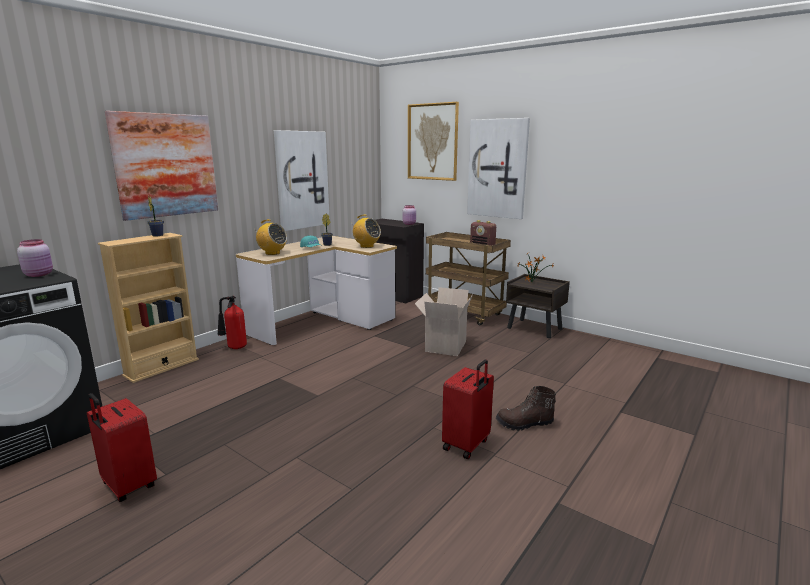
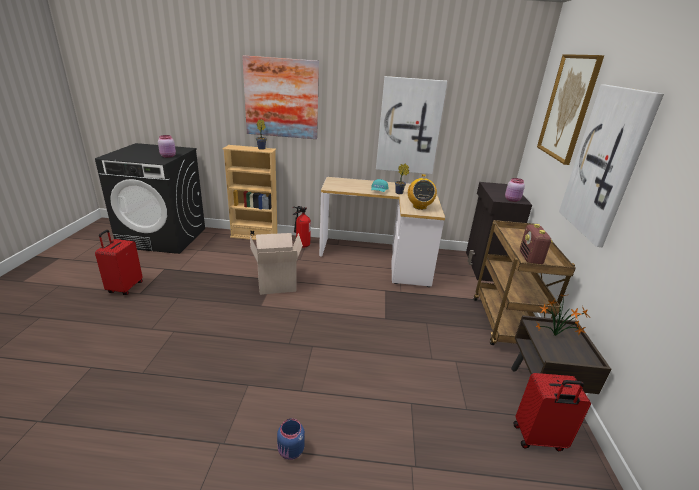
camera: 55 degrees right, 10 degrees up
radio [254,219,287,255] -> none
cardboard box [415,287,473,356] -> cardboard box moved to [250,233,303,295]
red suitcase [442,360,494,459] -> red suitcase moved to [513,373,591,451]
brown boot [496,386,556,431] -> blue jar [277,418,305,460]

